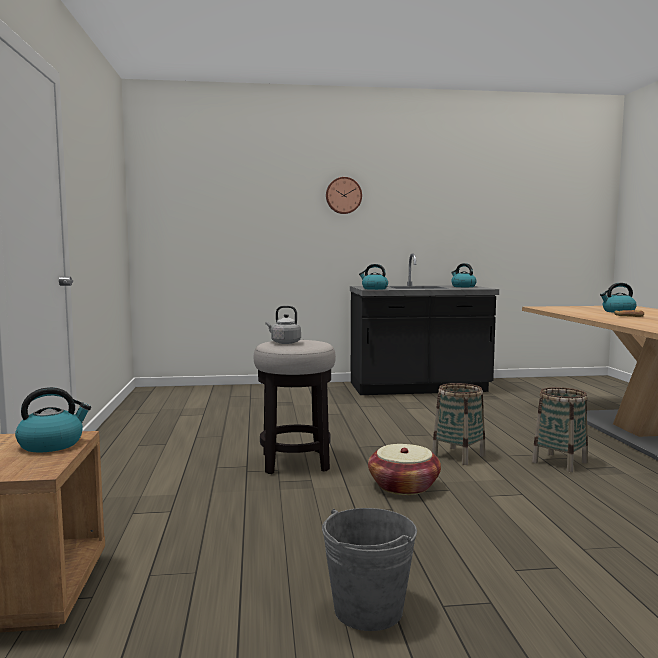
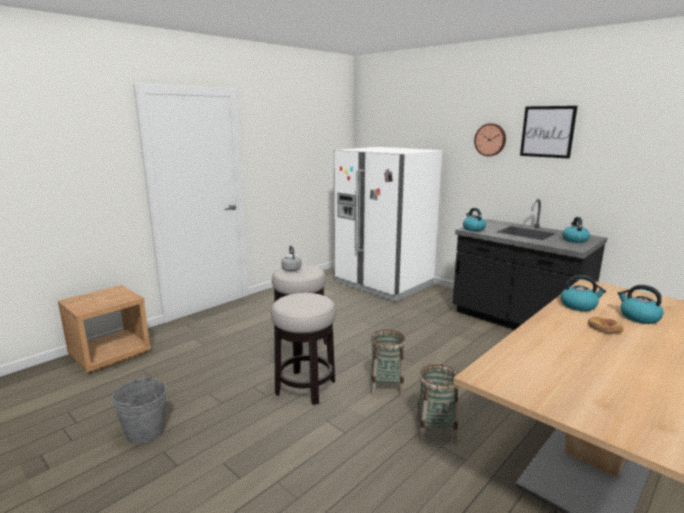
camera: 50 degrees right, 10 degrees up
kettle [15,387,91,453] -> kettle moved to [560,275,606,311]
basket [368,444,441,495] -> stool [271,293,336,405]
none -> white fridge [334,147,442,301]
none -> picture [520,106,578,159]

